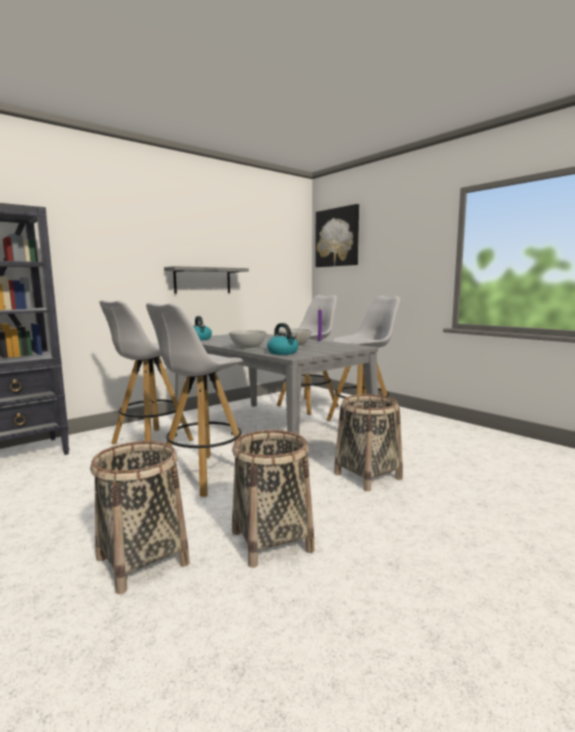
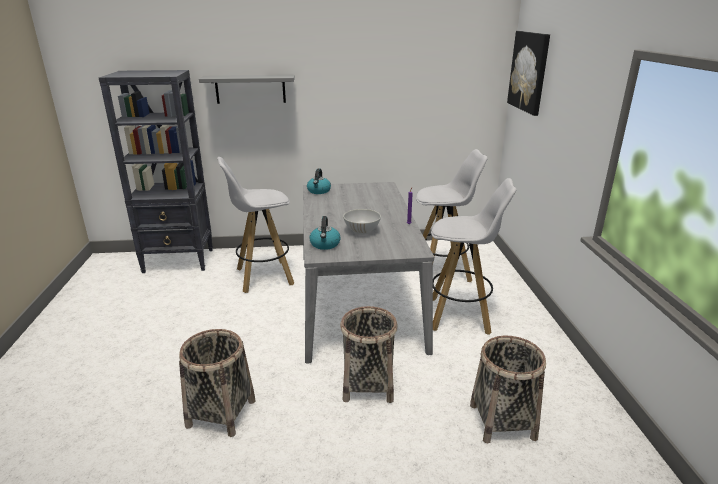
camera: 35 degrees right, 15 degrees up
basket [90,441,190,594] -> basket moved to [470,336,546,444]
white stool [146,302,243,497] -> none
grey shelf [164,266,249,294] -> grey shelf moved to [199,75,295,104]
white bowl [229,330,266,350] -> none

